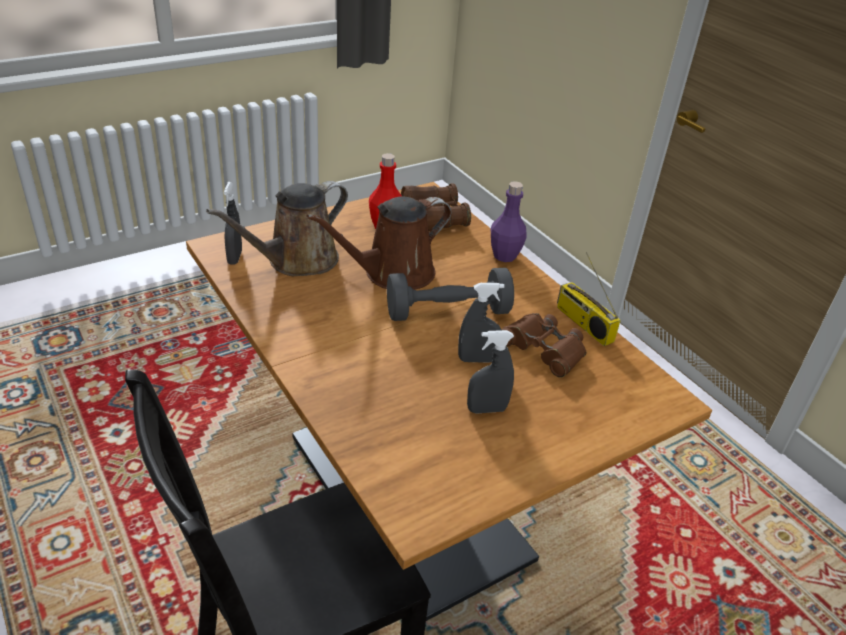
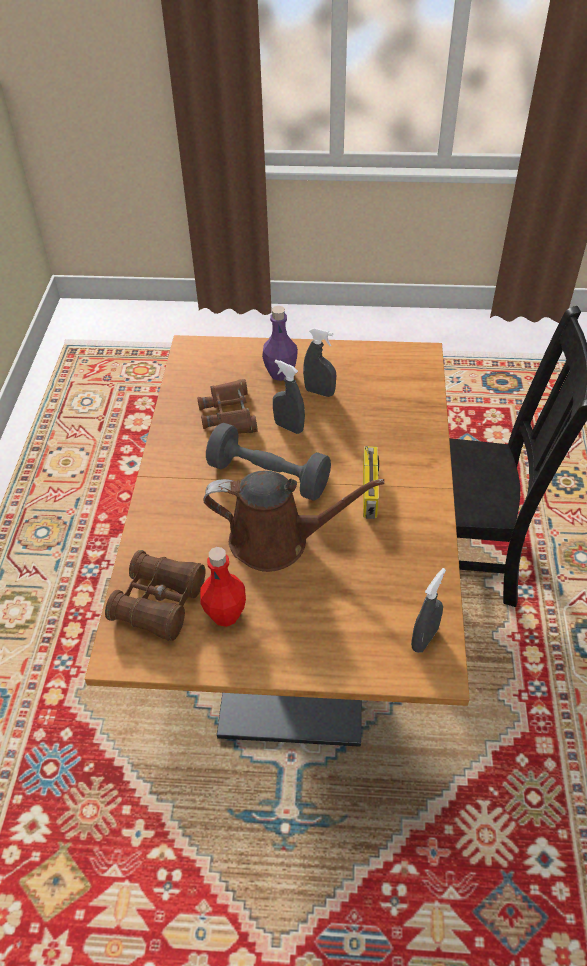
camera: 140 degrees left, 10 degrees up
brown watering can [206,181,348,276] -> none
purple bottle [491,181,527,262] -> purple bottle moved to [262,306,298,381]
radio [557,252,621,346] -> radio moved to [363,446,379,519]

